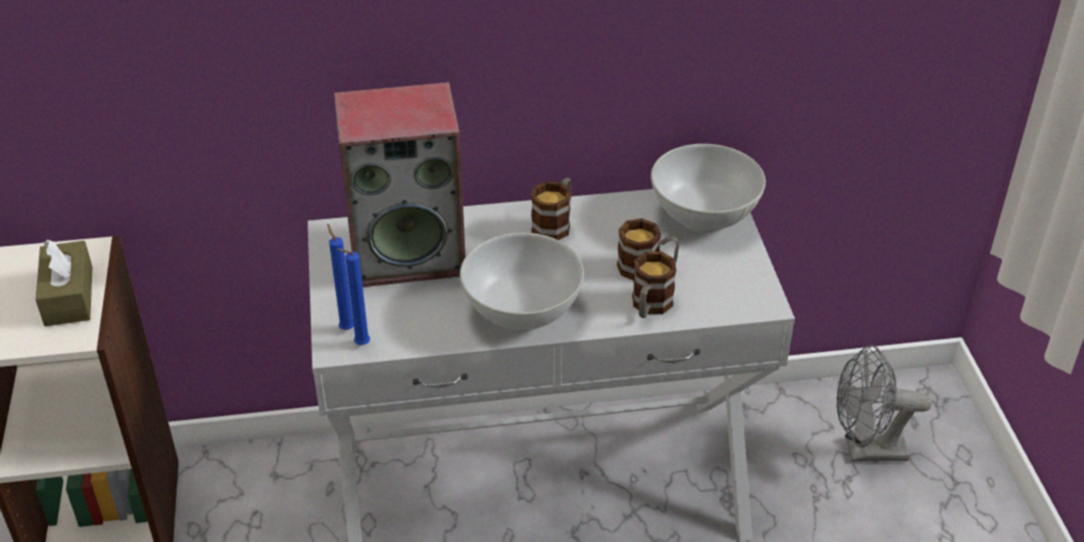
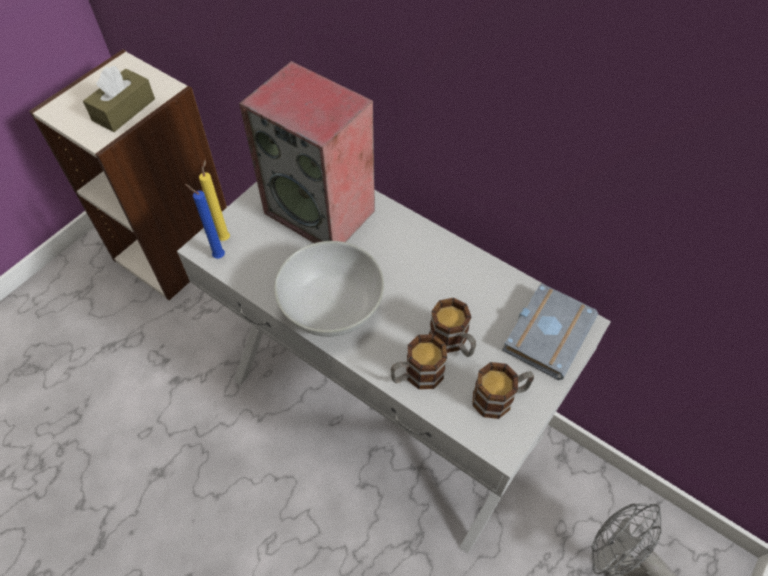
camera: 45 degrees right, 15 degrees up
blue candle [327,223,354,330] -> yellow candle [199,160,230,241]
mug [531,178,572,240] -> mug moved to [472,362,534,419]
white bowl [651,144,766,233] -> grey book [502,283,598,380]

